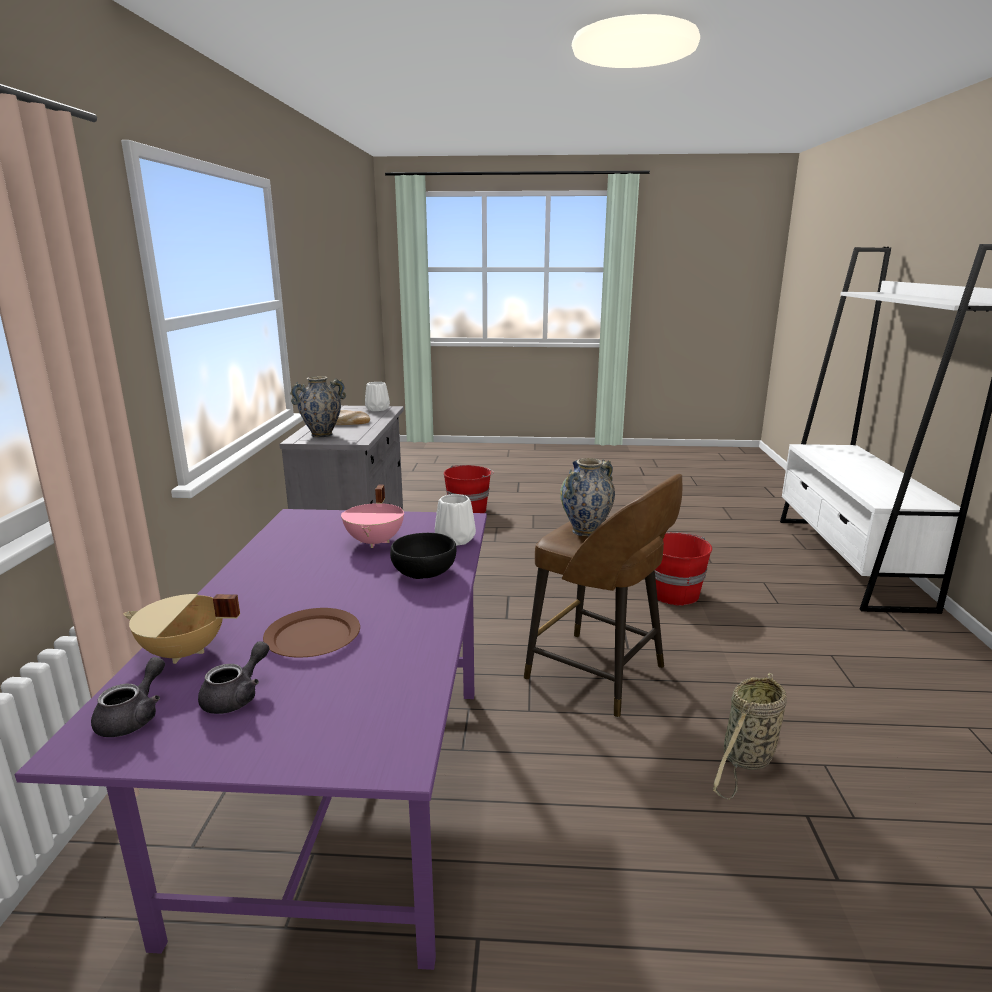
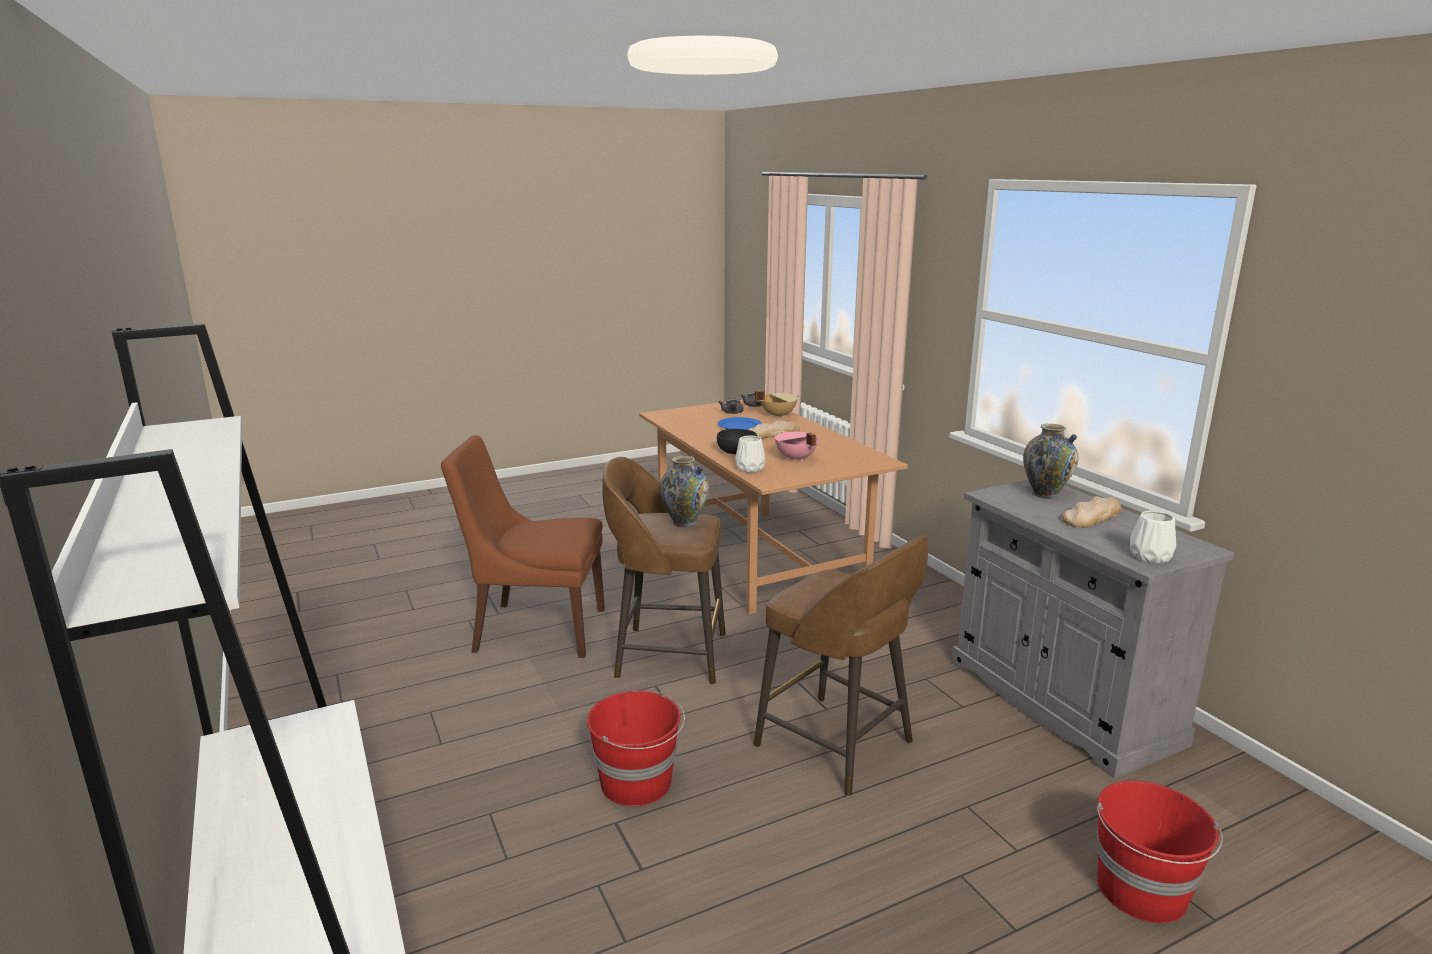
camera: 150 degrees right, 0 degrees up
purple dining table [14,509,487,970] -> brown dining table [639,400,908,614]
brown plate [263,608,360,657] -> blue plate [718,417,762,430]
basket [713,673,787,799] -> brown chair [441,435,605,658]
none -> bread [748,420,799,439]
none -> brown stool [754,535,928,796]

